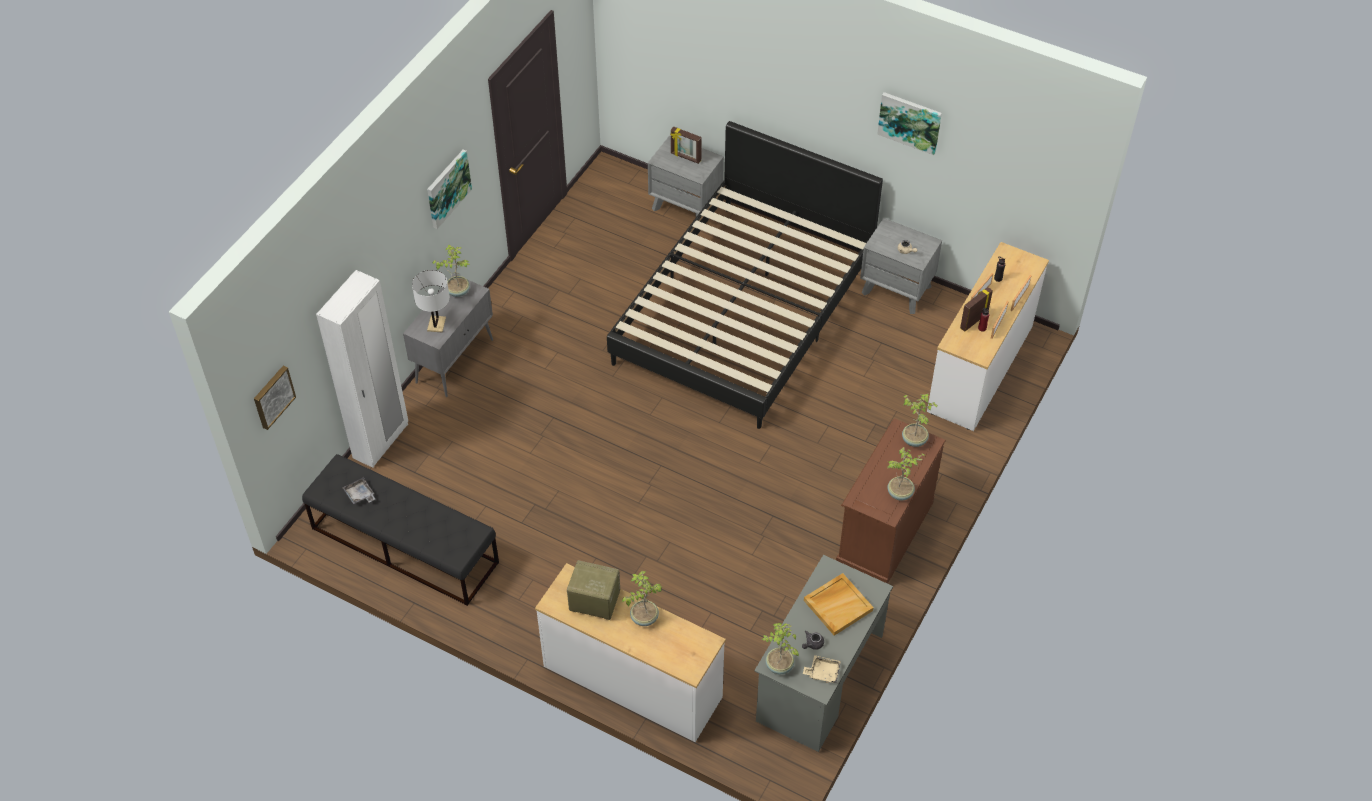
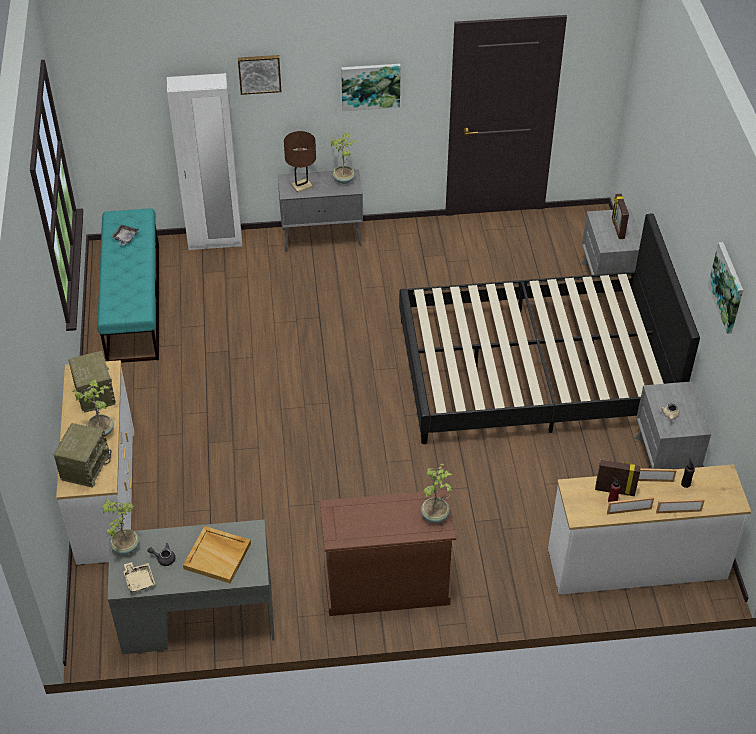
camera: 55 degrees right, 5 degrees down
picture [254,366,296,430] -> picture moved to [238,55,281,95]
black bench [302,454,499,606] -> turquoise bench [97,208,159,363]
white table lamp [412,270,450,332] -> brown table lamp [284,131,316,193]
potted plant [887,447,925,501] -> none
none -> radio [54,423,111,487]

